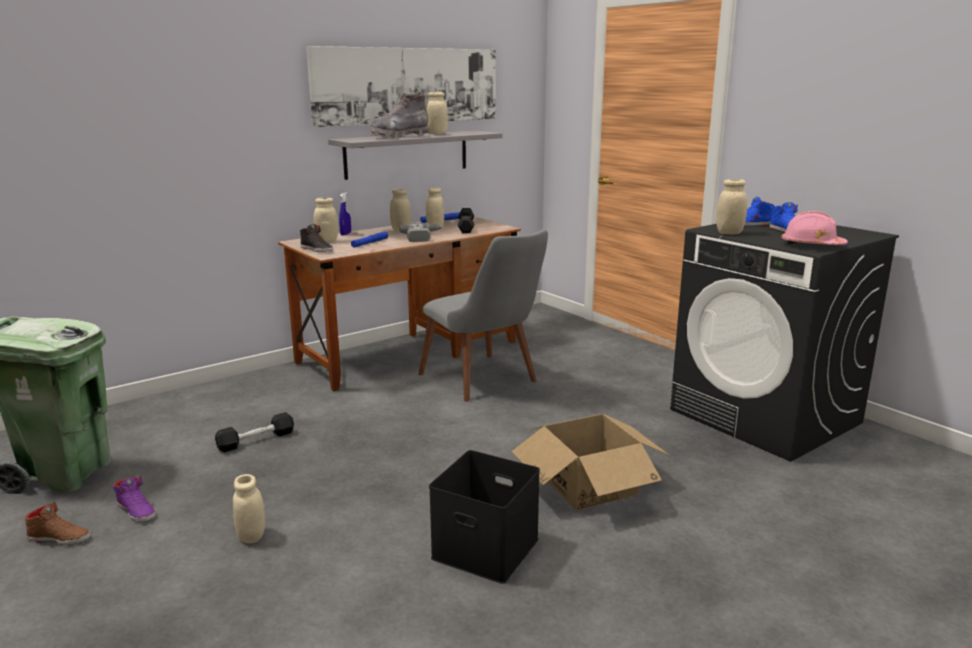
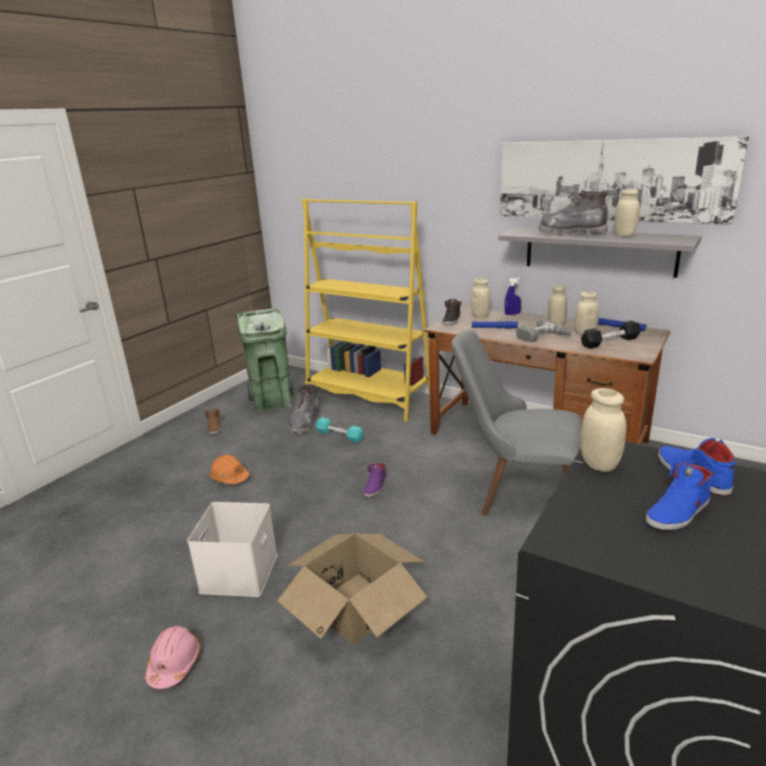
camera: 70 degrees right, 5 degrees up
purple shoe [113,476,155,522] -> purple shoe moved to [363,463,386,497]
black dumbbell [215,412,294,452] -> turquoise dumbbell [315,417,363,443]
beige jar [233,474,265,543] -> orange hard hat [210,454,249,484]
grey chair [418,230,548,402] -> grey chair turned 75 degrees clockwise [452,330,582,516]
black storage box [429,450,540,584] -> white storage box [187,502,278,597]
pink hard hat [781,211,848,245] -> pink hard hat moved to [145,626,200,689]
none -> grey boot [288,384,320,435]
none -> yellow bookcase [302,198,430,422]

